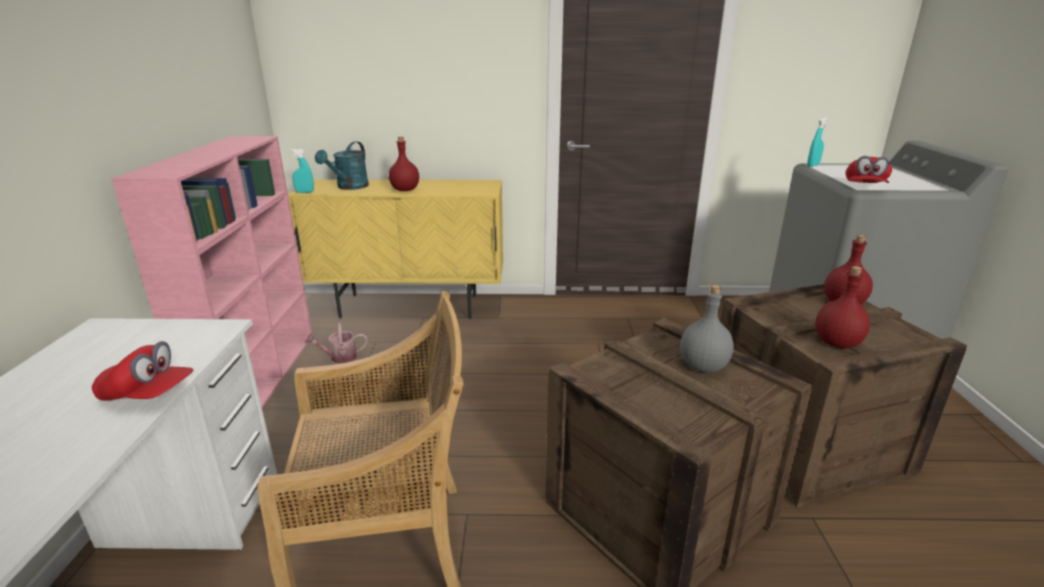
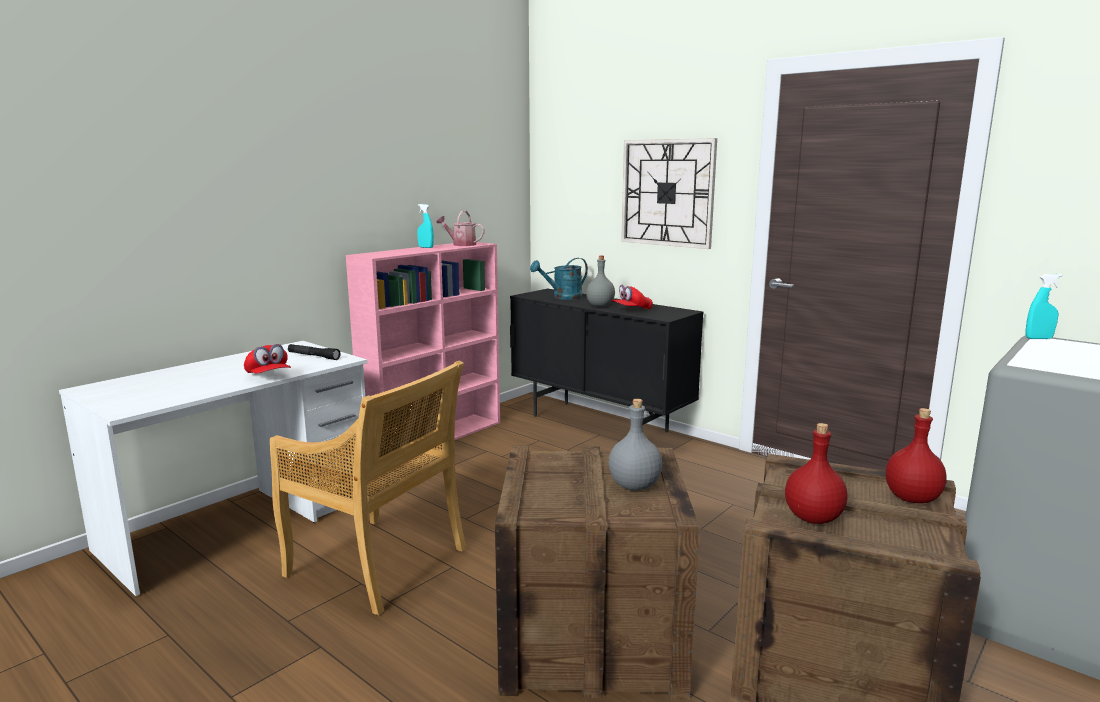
camera: 40 degrees right, 10 degrees down
yellow cabinet [288,179,503,319] -> black cabinet [510,289,703,433]
turquoise spray bottle [290,149,314,193] -> turquoise spray bottle moved to [417,204,434,248]
watering can [305,323,367,363] -> watering can moved to [436,210,485,246]
red bottle [389,137,419,191] -> grey bottle [586,256,615,306]
red cap [845,156,892,183] -> red cap moved to [611,285,653,309]
none -> black flashlight [288,344,340,360]
none -> wall clock [621,138,717,249]

